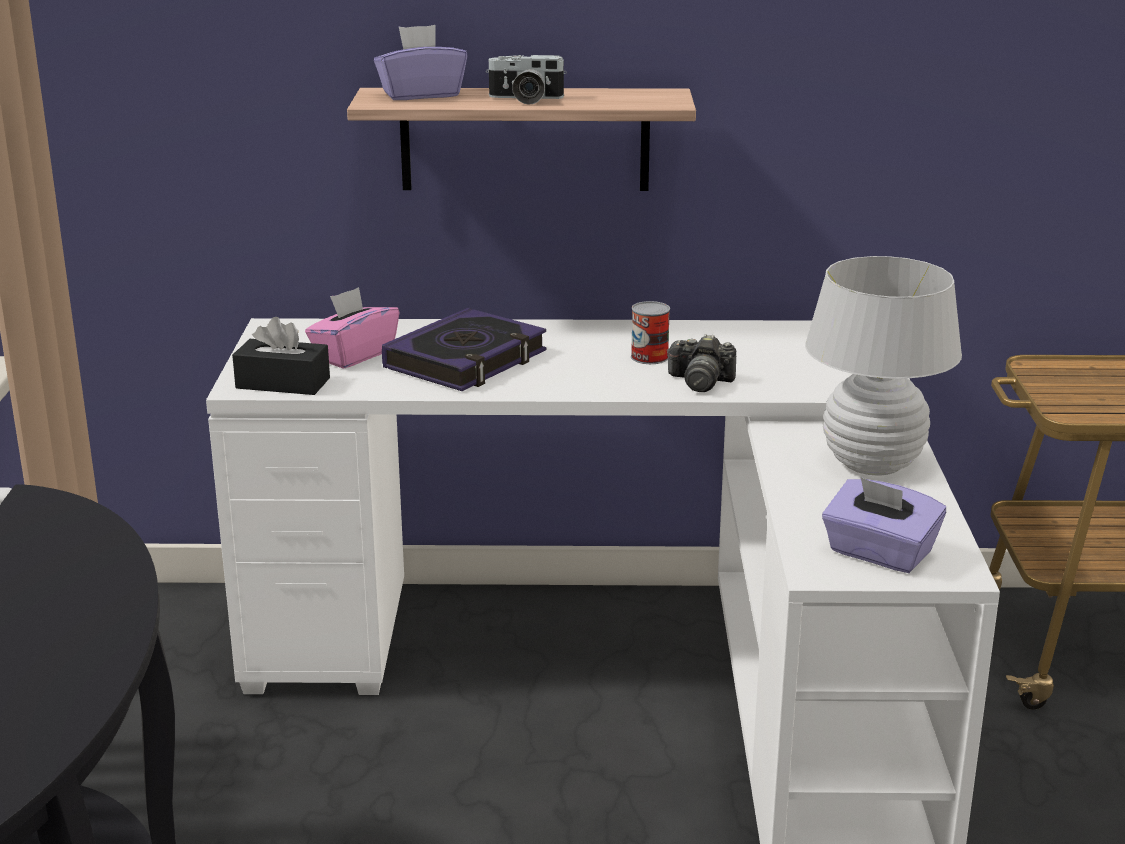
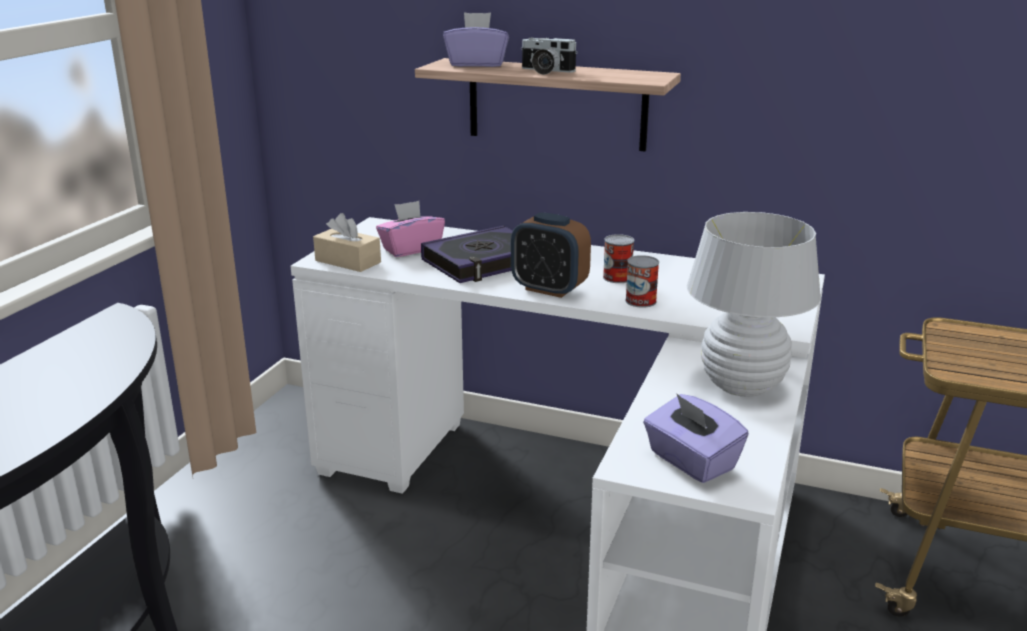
camera: 20 degrees right, 0 degrees up
black tissue box [232,317,330,395] -> beige tissue box [313,213,381,272]
camera [667,334,736,392] -> can [625,255,659,308]
none -> alarm clock [511,212,591,298]

